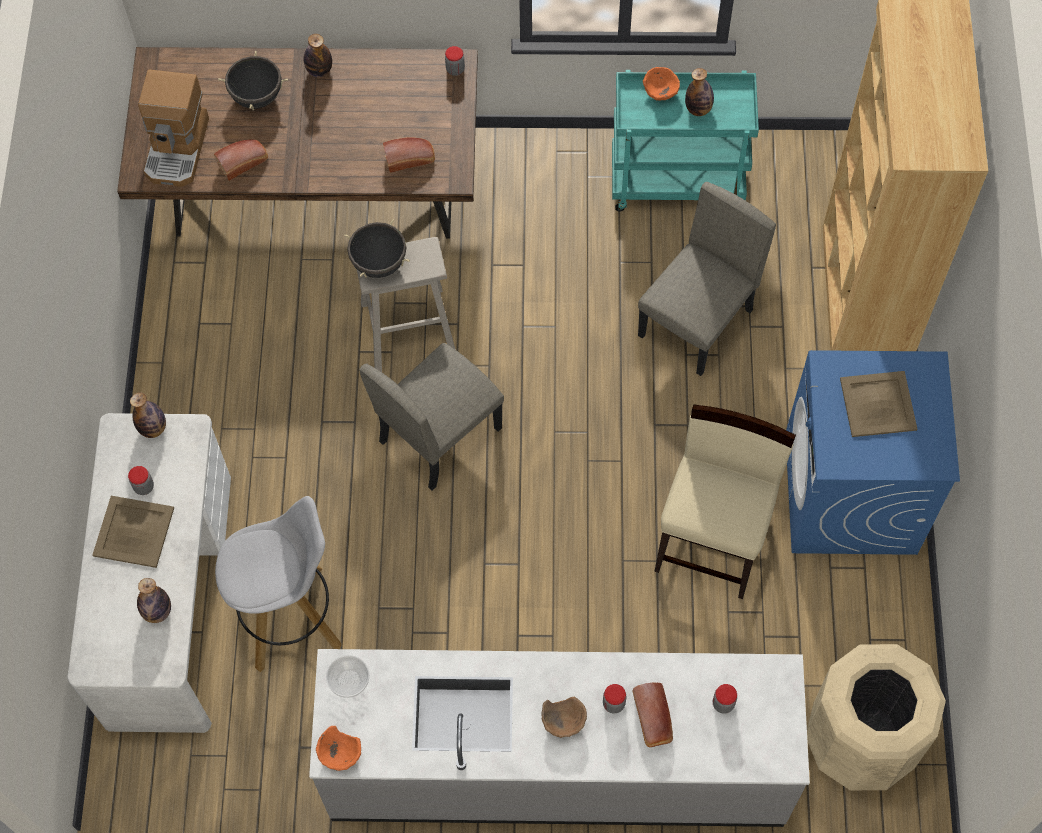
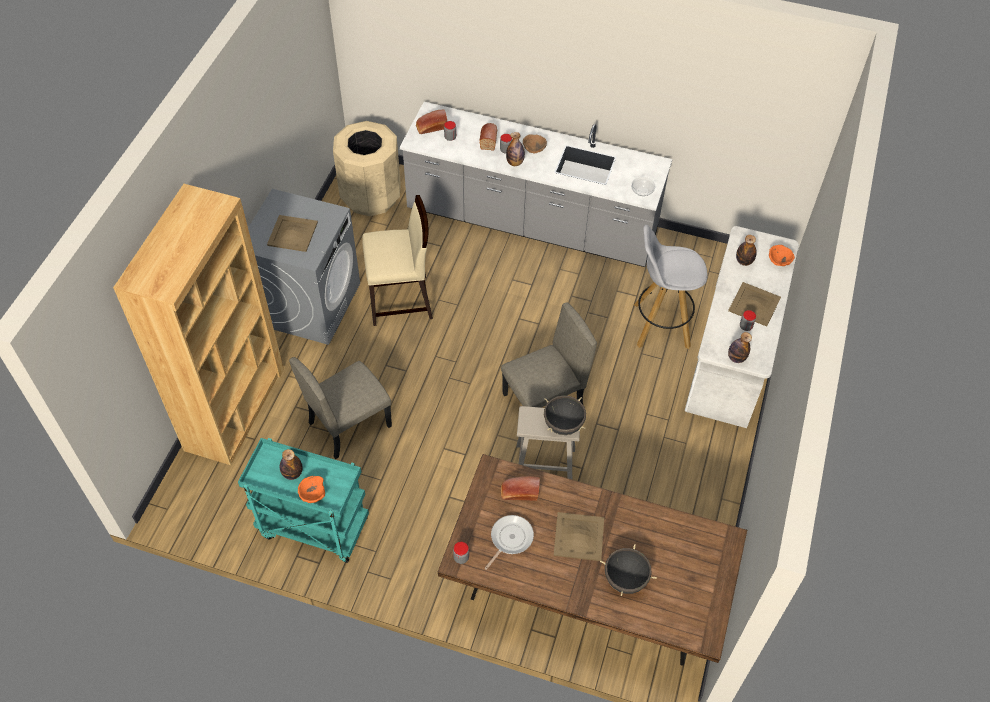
camera: 165 degrees left, 10 degrees down
coffee machine [138,70,209,187] -> none
bread [214,139,268,181] -> bread moved to [416,110,447,134]
bottle [304,34,332,77] -> bottle moved to [506,132,525,166]
orange bowl [316,726,361,771] -> orange bowl moved to [769,245,795,266]
beige chair [654,404,796,599] -> beige chair turned 135 degrees counterclockwise [362,195,433,326]
blue washing machine [786,350,960,555] -> grey washing machine [248,189,360,345]
none -> frying pan [485,515,534,570]
none -> beige tray [553,512,604,561]

